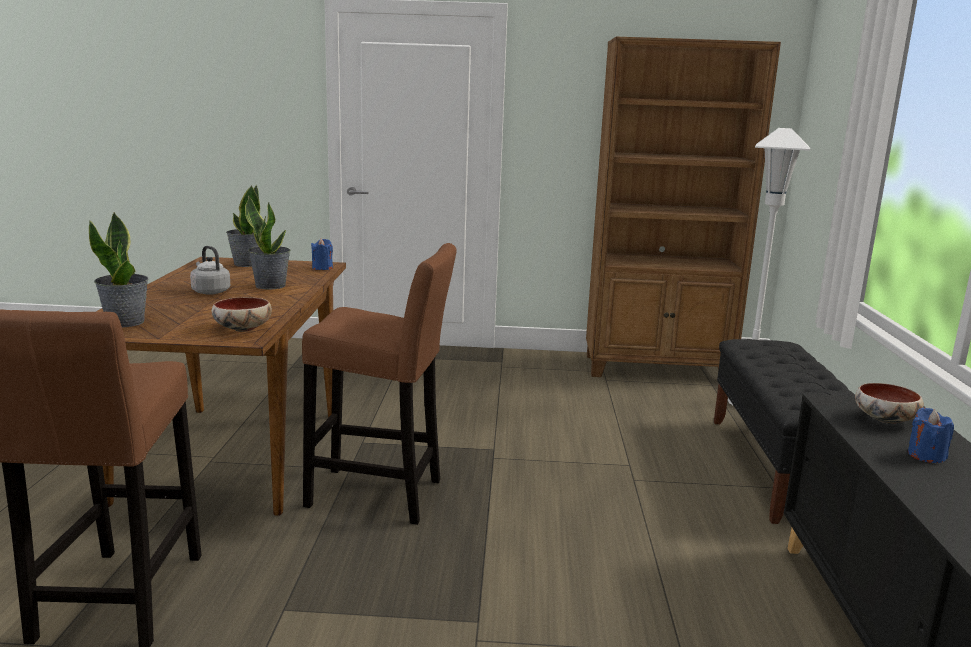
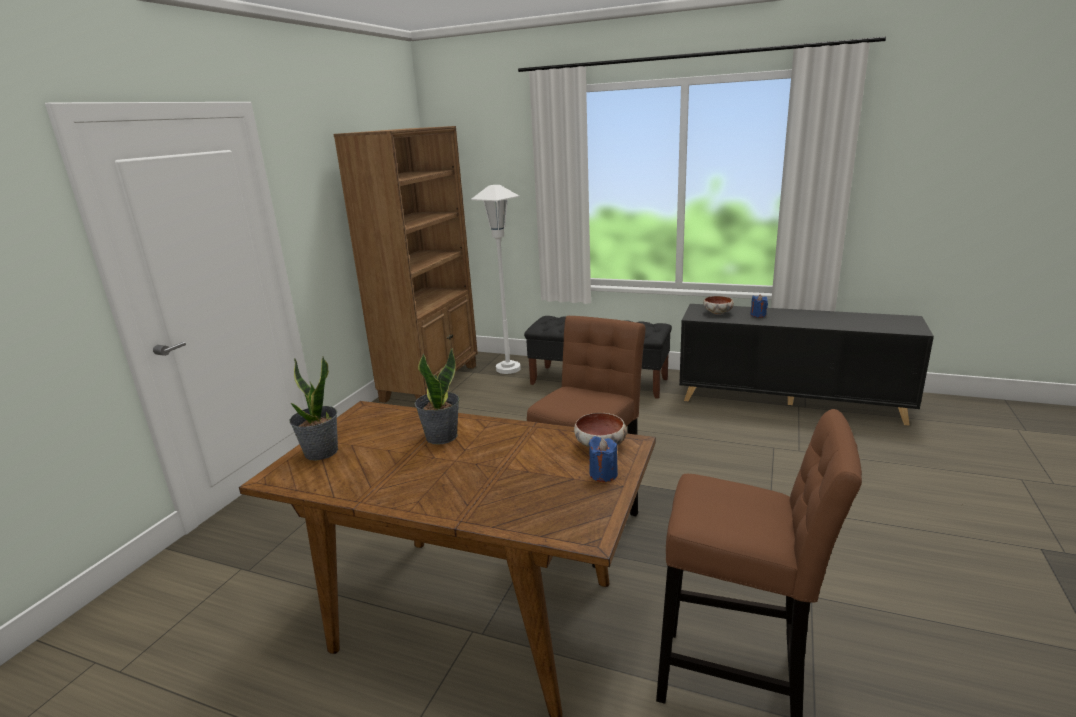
camera: 70 degrees left, 5 degrees up
potted plant [89,212,148,327] -> none
grey kettle [190,246,230,295] -> none
blue candle [311,238,333,270] -> blue candle moved to [589,436,618,482]

